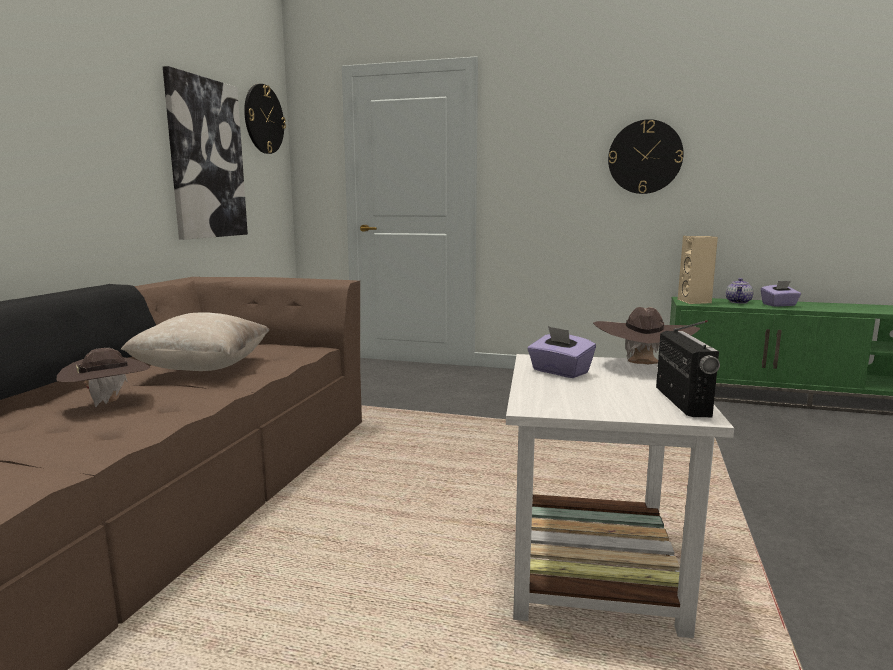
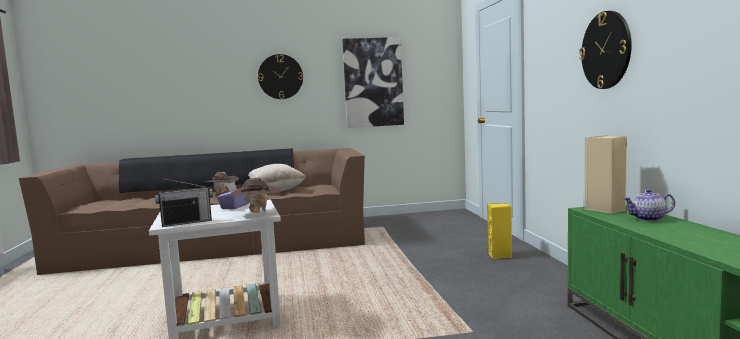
camera: 65 degrees right, 5 degrees down
wall clock [244,84,286,154] -> wall clock moved to [258,54,303,99]
purple tissue box [761,281,801,307] -> none
none -> yellow speaker [487,203,512,259]

